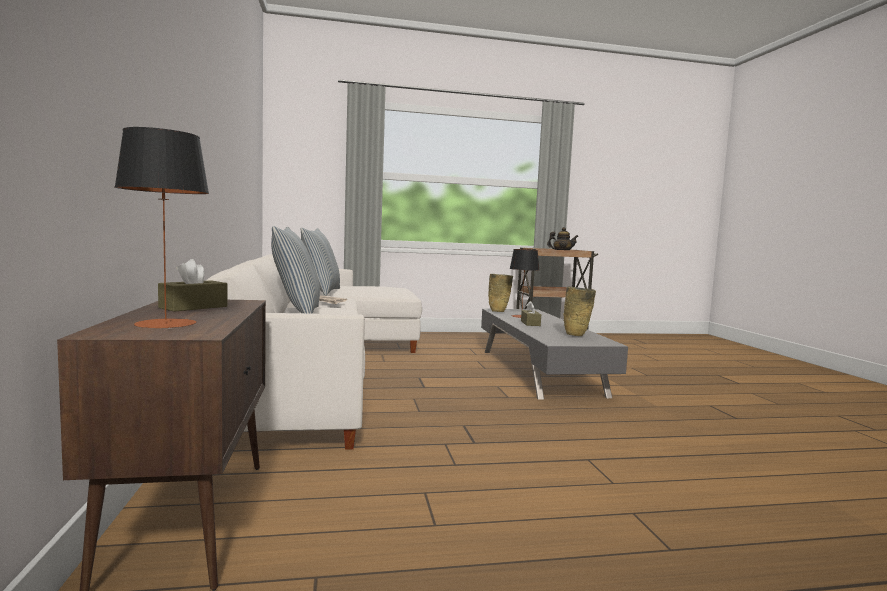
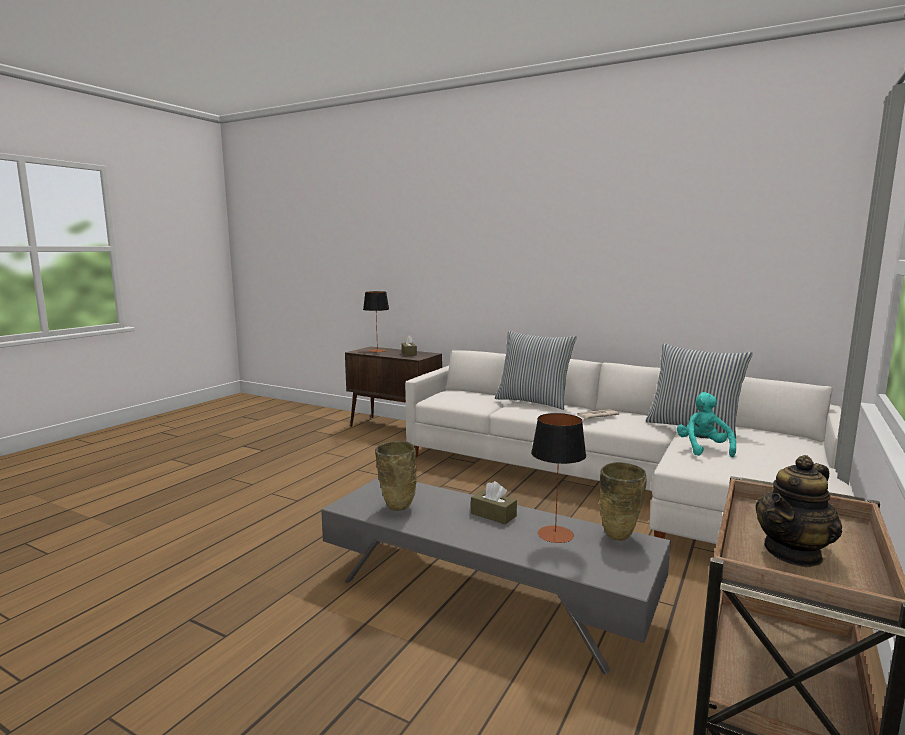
camera: 130 degrees right, 5 degrees up
none -> turquoise plush toy [677,392,736,458]

